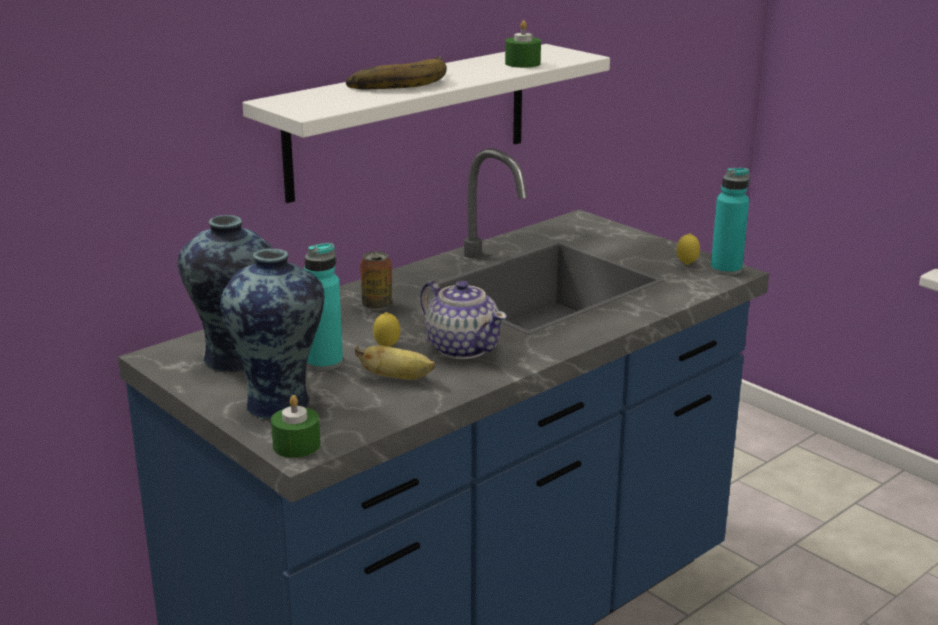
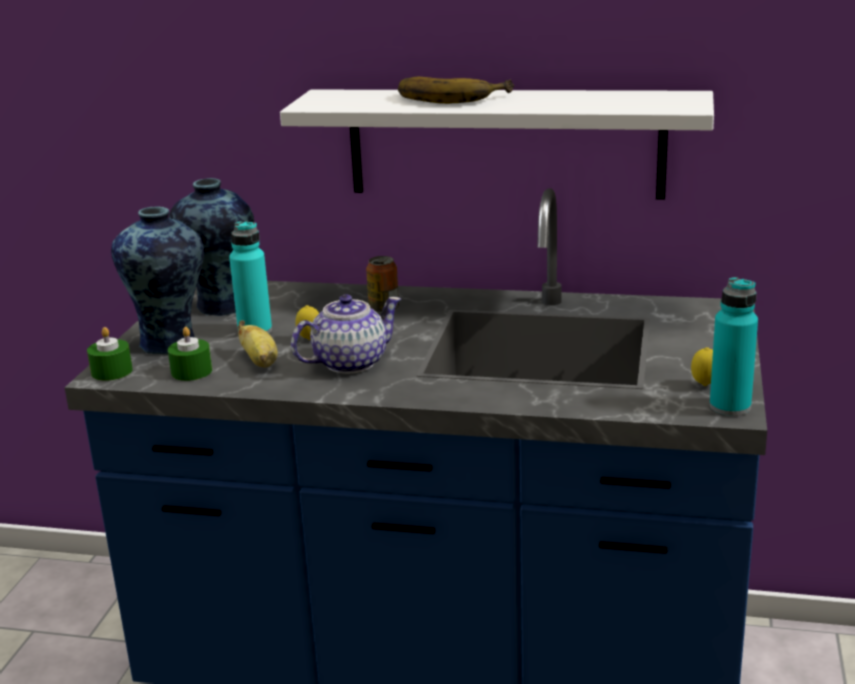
camera: 55 degrees right, 0 degrees up
teapot [420,280,507,359] -> teapot turned 135 degrees counterclockwise [291,294,401,374]
green candle [505,20,541,68] -> green candle moved to [168,327,212,381]

